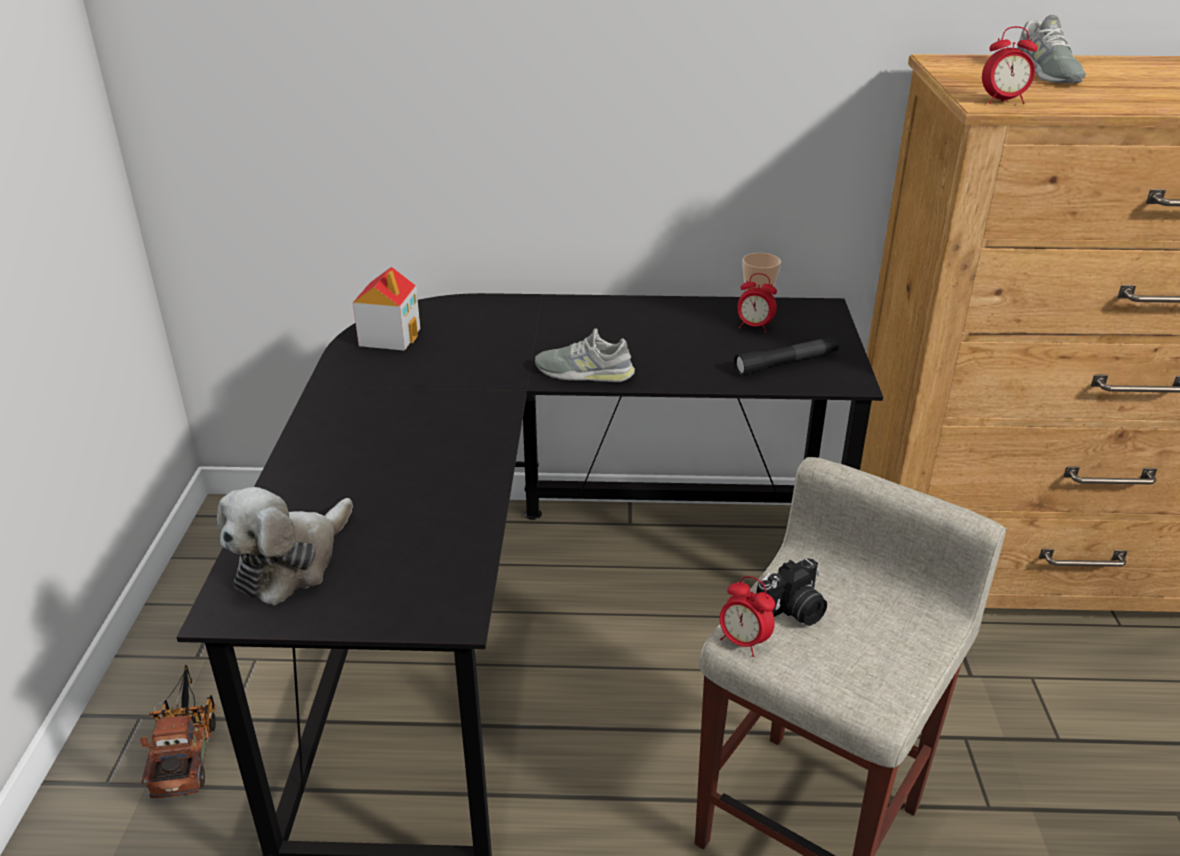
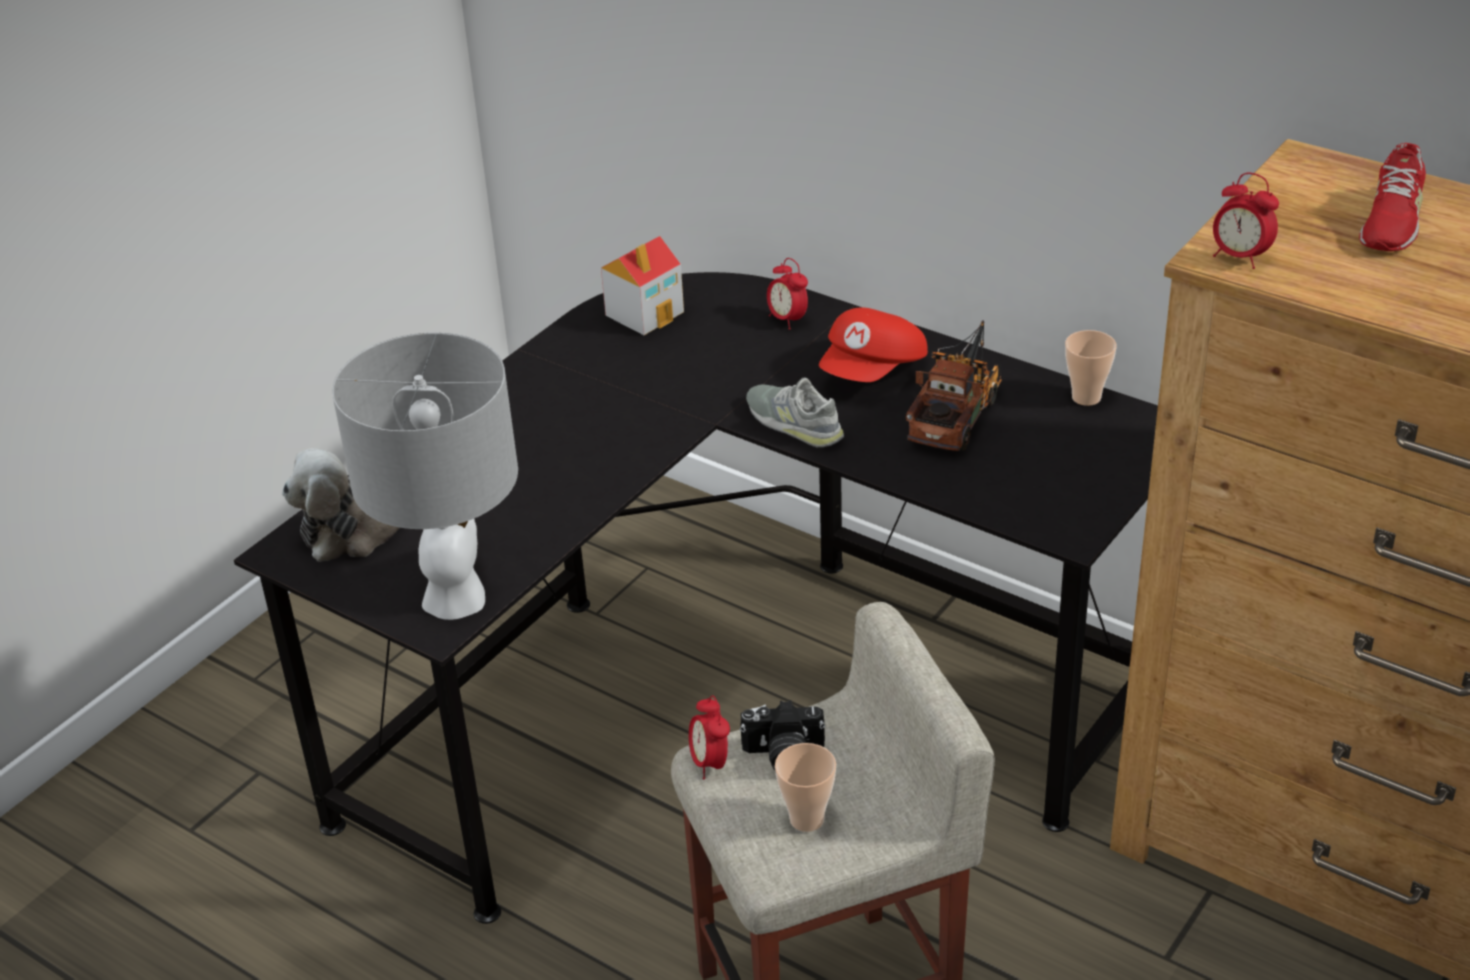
camera: 35 degrees right, 5 degrees up
toy truck [140,665,216,798] -> toy truck moved to [905,321,1002,451]
black flashlight [734,336,839,375] -> none
alarm clock [738,273,777,333] -> alarm clock moved to [767,258,808,330]
grey shoe [1017,15,1086,83] -> red shoe [1359,143,1426,251]
none -> grey table lamp [332,332,518,620]
none -> cup [775,743,836,832]
none -> red cap [819,308,928,382]

